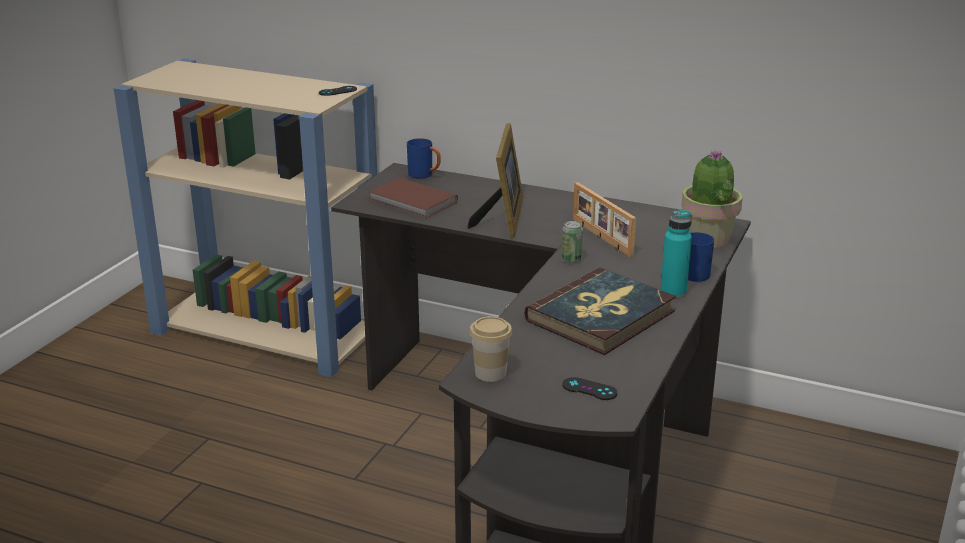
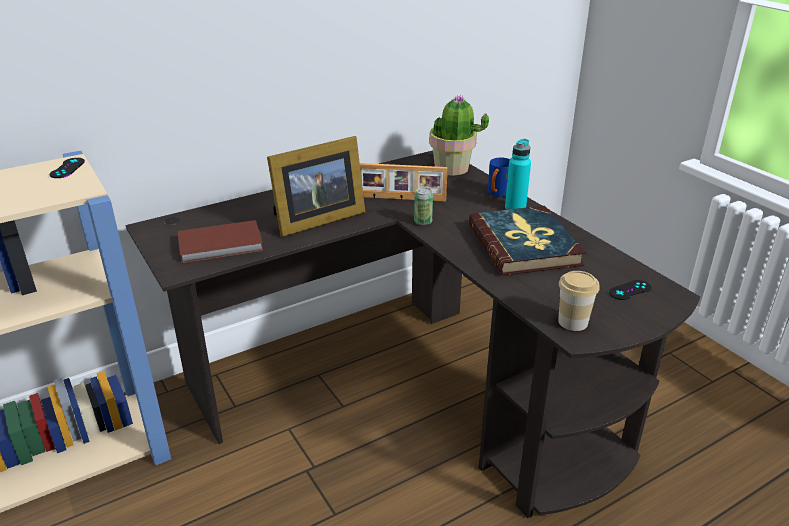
camera: 55 degrees left, 5 degrees up
blue mug [407,138,441,179] -> none
picture frame [467,123,523,238] -> picture frame turned 105 degrees clockwise [267,136,365,237]

